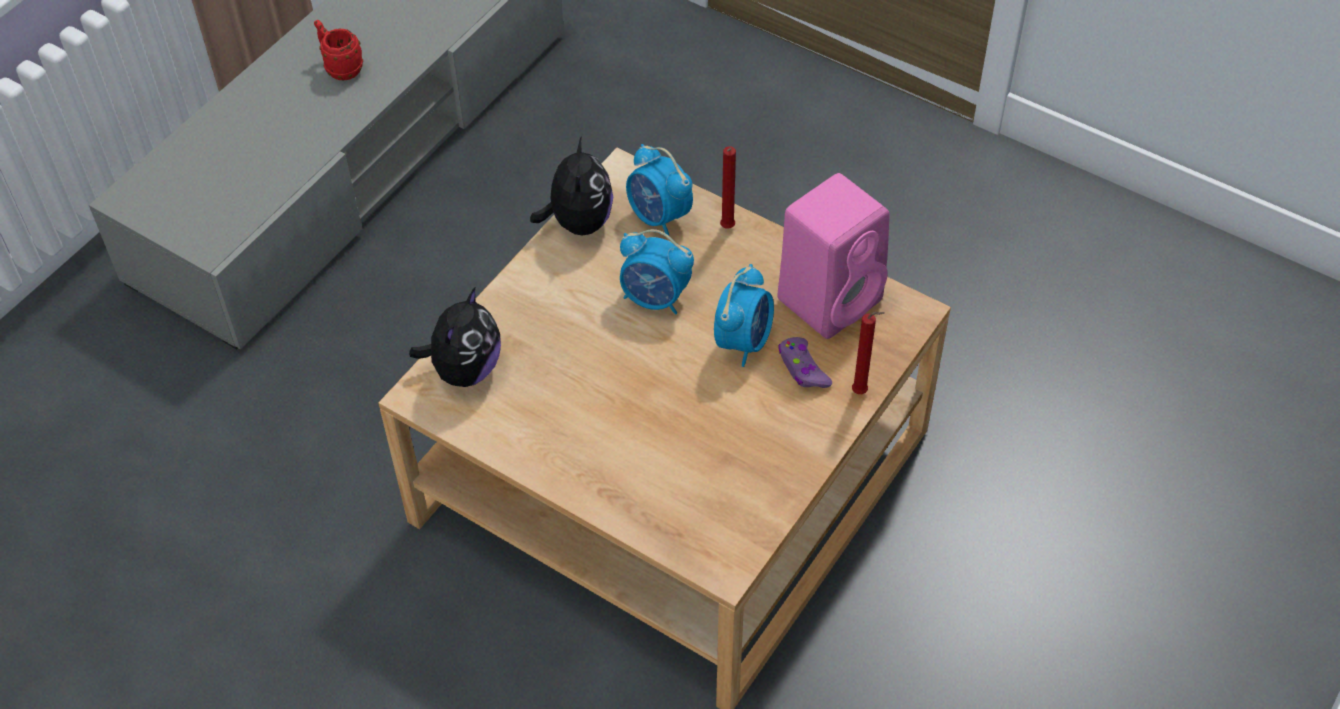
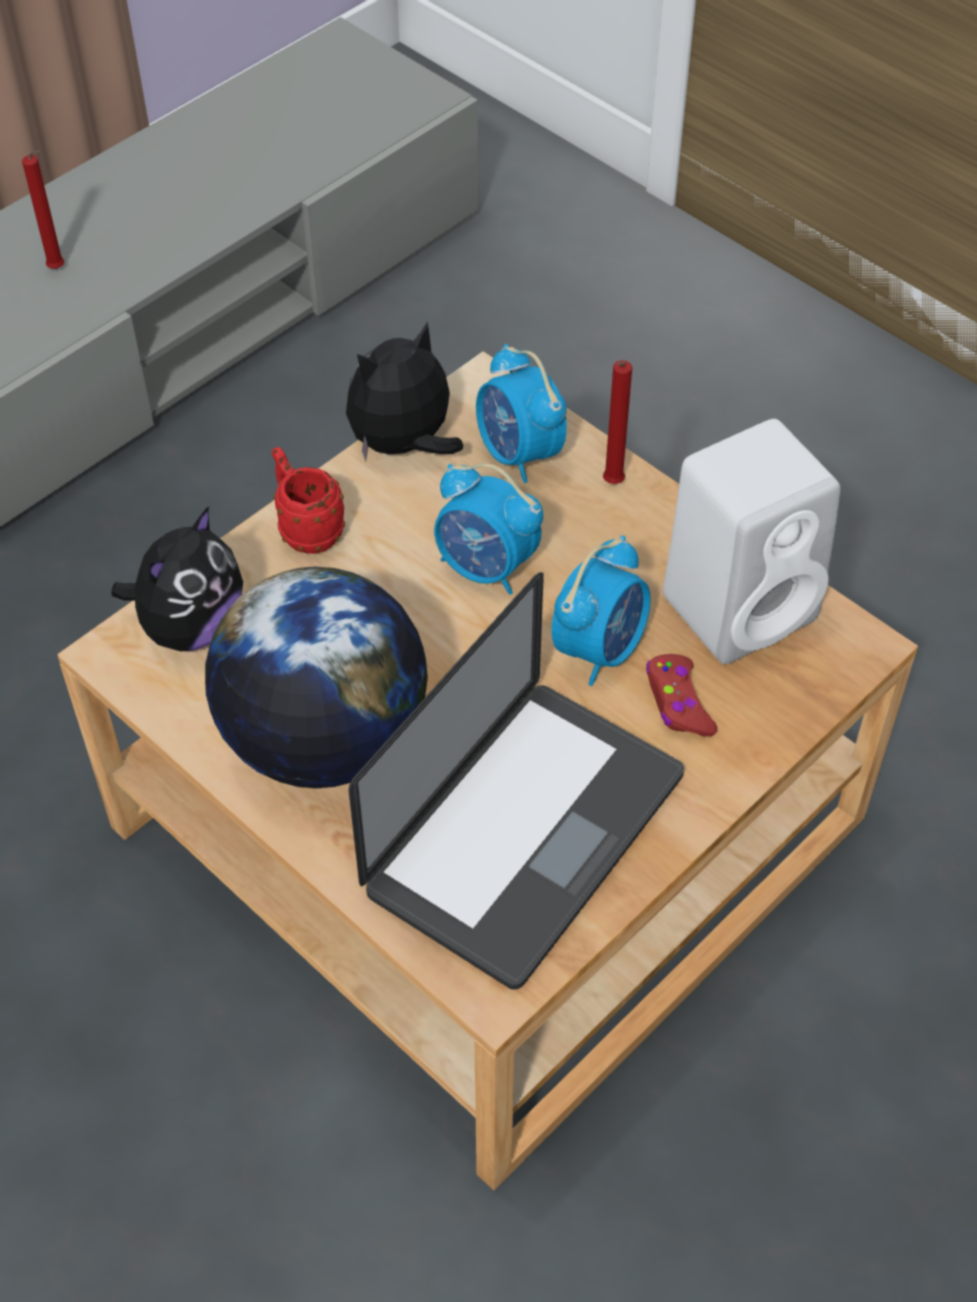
camera: 10 degrees right, 0 degrees up
red mug [314,20,363,81] -> red mug moved to [272,447,345,554]
plush toy [530,136,613,236] -> plush toy turned 135 degrees counterclockwise [346,321,463,461]
pink speaker [777,173,889,339] -> white speaker [663,419,841,664]
purple game controller [778,337,832,388] -> red game controller [646,654,717,736]
red candle [852,312,884,394] -> red candle moved to [22,150,64,269]
none -> globe [205,567,428,788]
none -> laptop [349,572,684,990]

